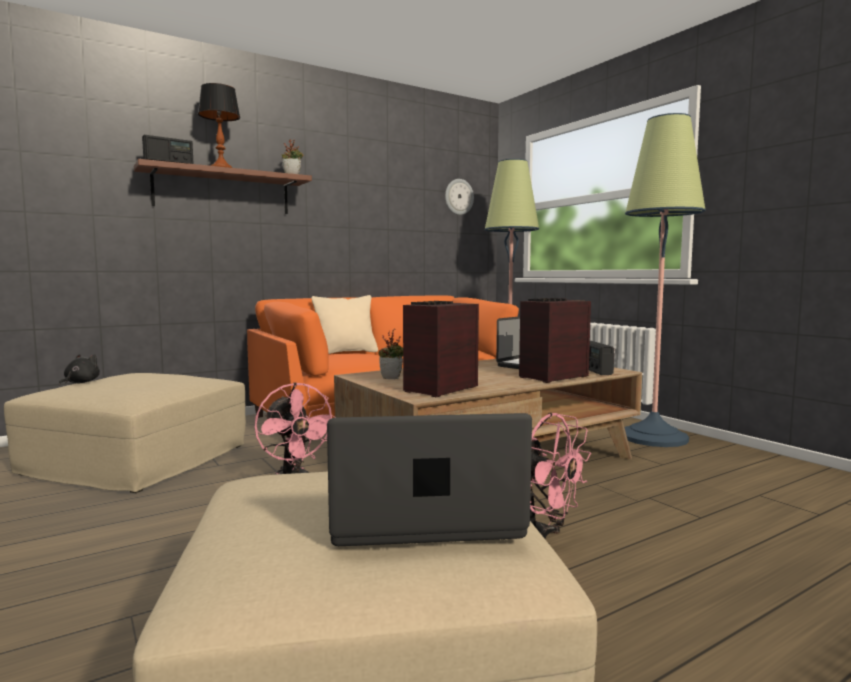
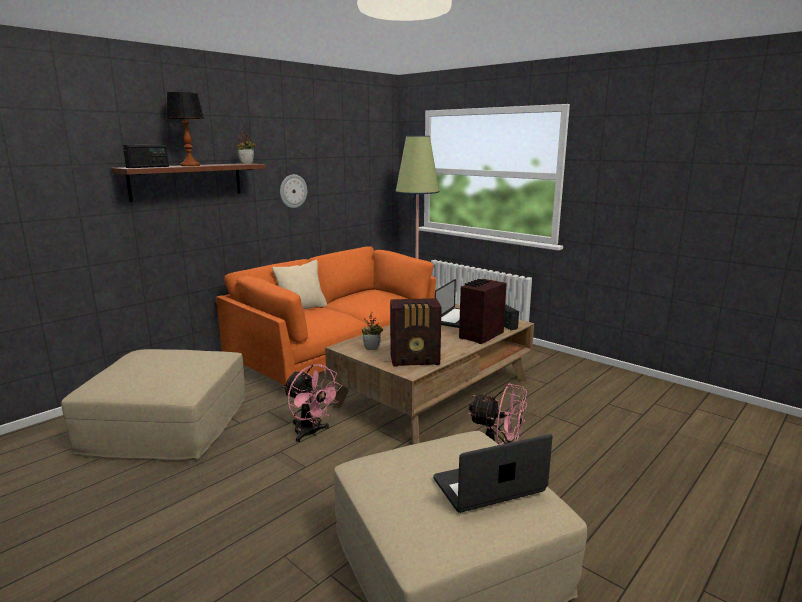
camera: 15 degrees left, 10 degrees up
black plush toy [59,354,100,385] -> none
radio [403,301,479,397] -> radio turned 120 degrees counterclockwise [390,298,442,367]
wall clock [445,179,474,215] -> wall clock moved to [280,174,307,208]
floor lamp [624,113,706,447] -> none

